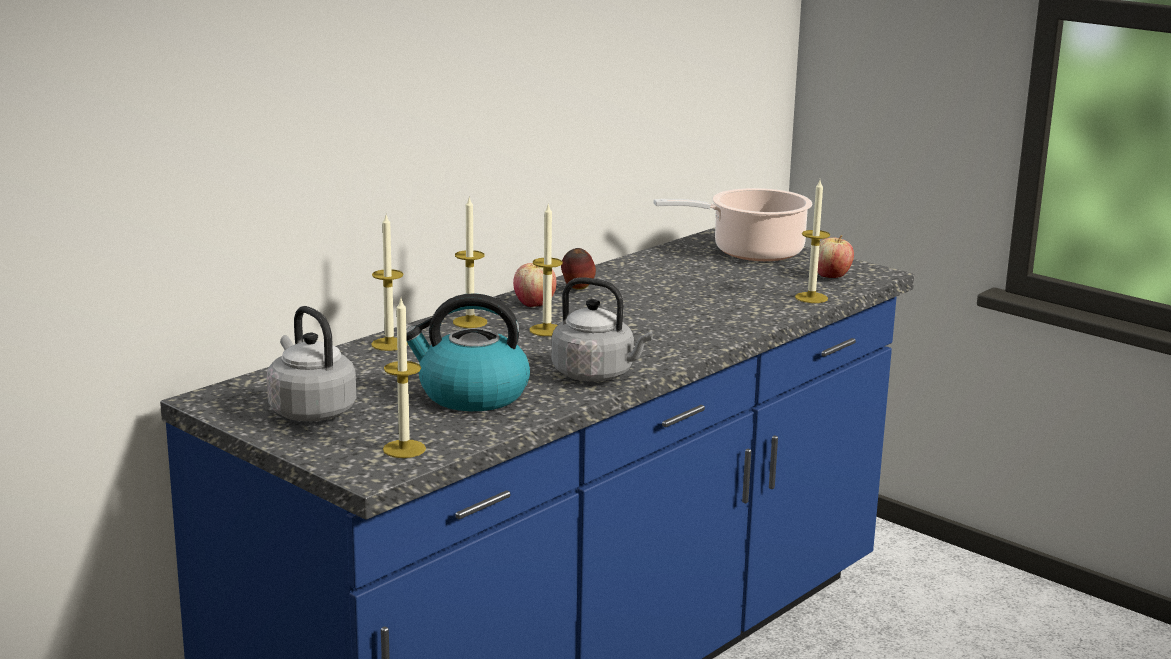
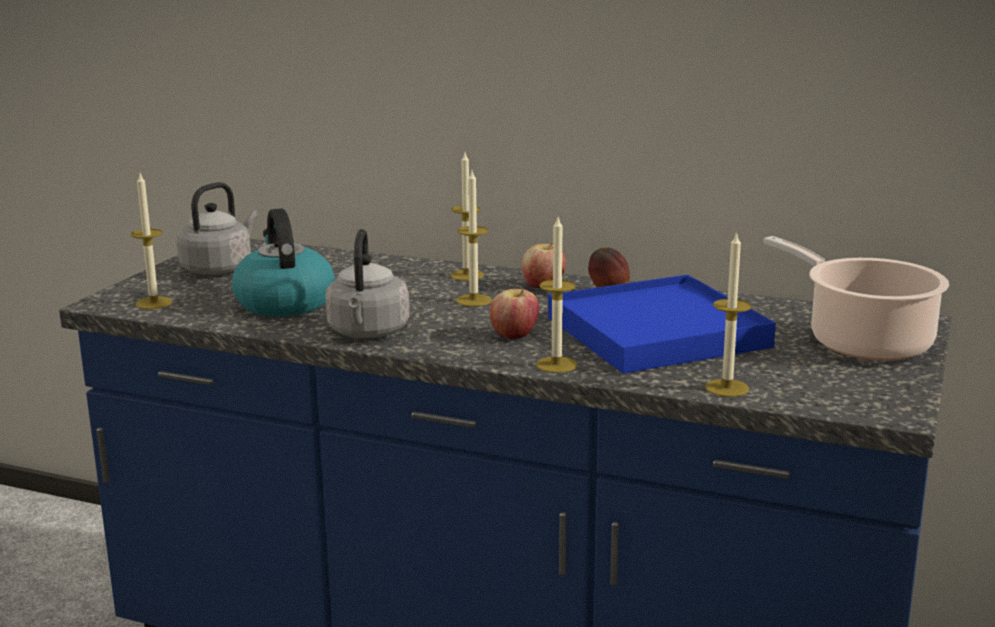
camera: 70 degrees right, 0 degrees up
candle [371,215,408,351] -> candle moved to [536,217,577,373]
apple [818,235,854,278] -> apple moved to [490,289,539,339]
none -> blue tray [548,275,776,374]

